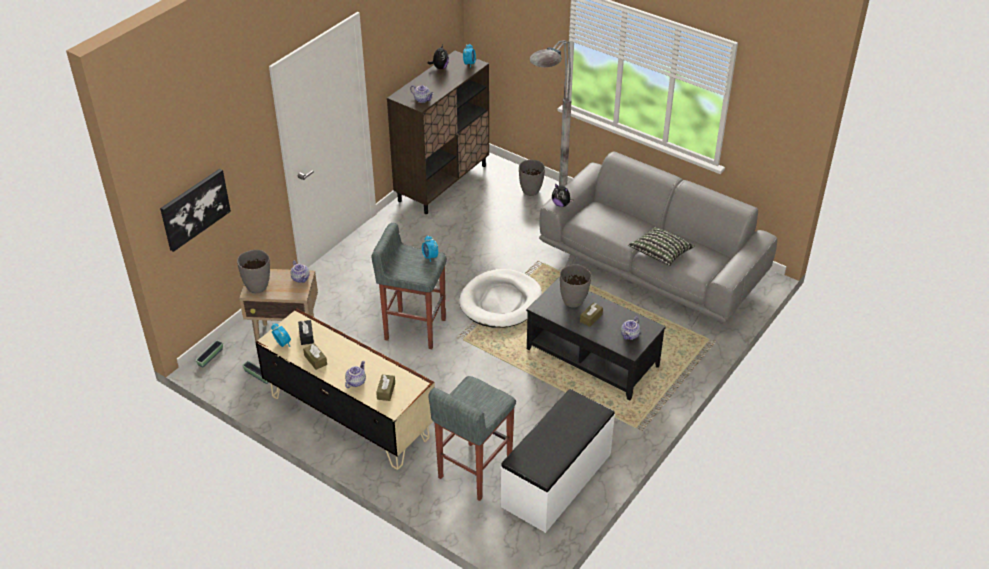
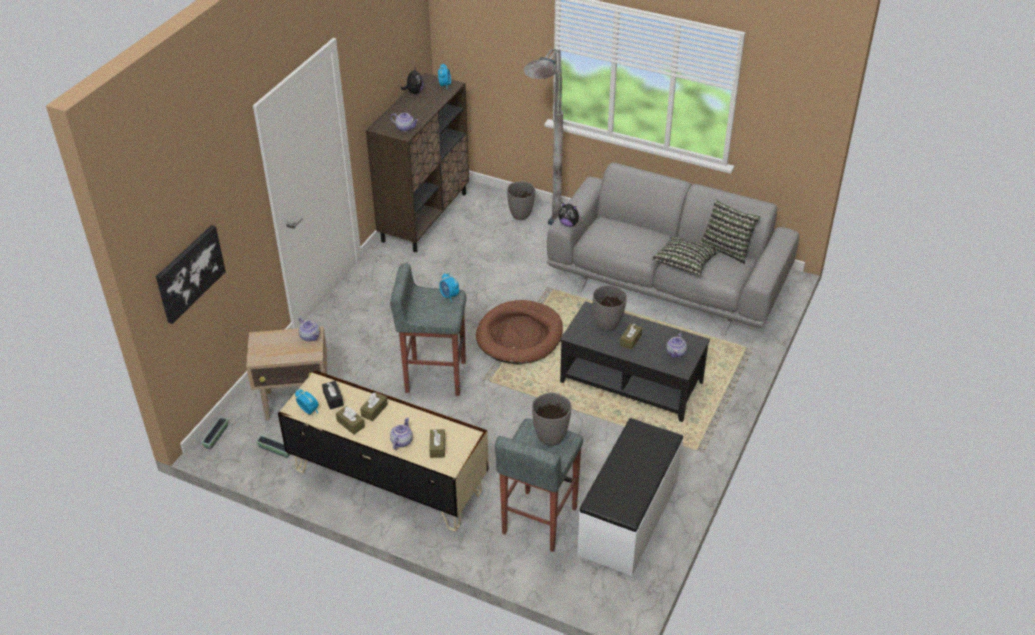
camera: 10 degrees left, 0 degrees up
grey vase [237,250,270,293] -> grey vase moved to [532,392,572,446]
white dog bed [459,269,542,328] -> brown dog bed [476,300,563,364]
none -> brown tissue box [360,392,388,421]
none -> pillow [700,199,761,264]

